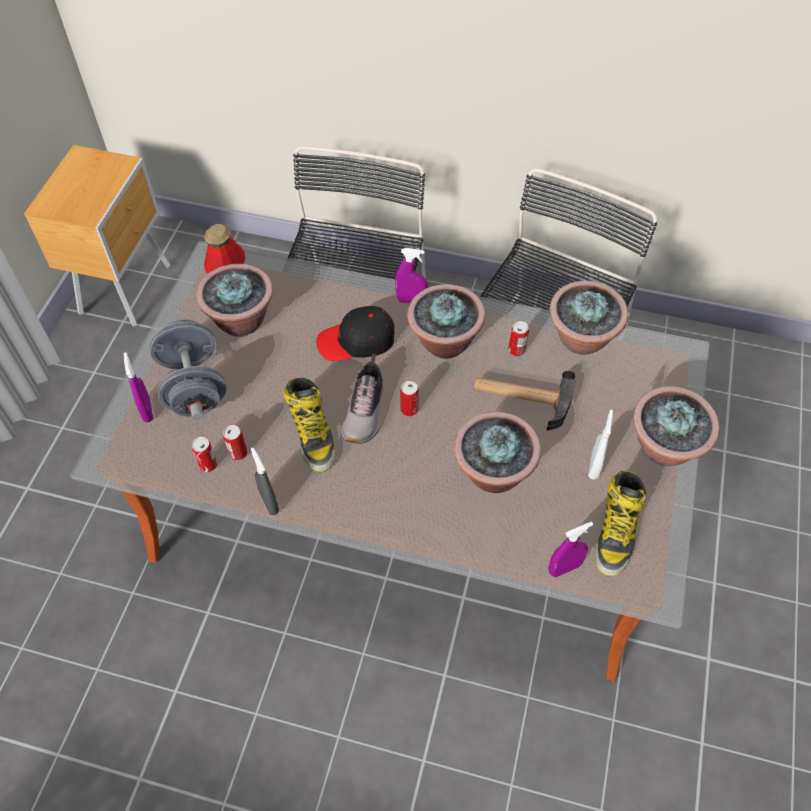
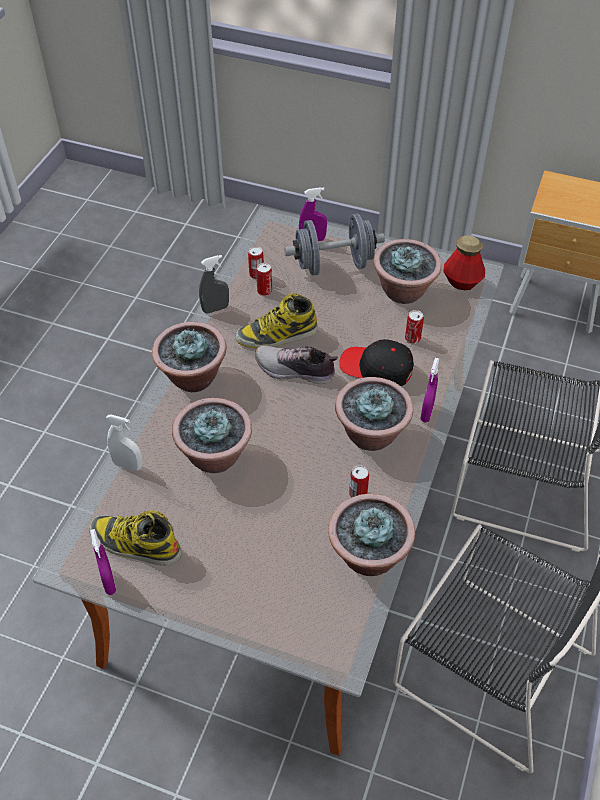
camera: 95 degrees right, 5 degrees down
black cap [316,306,394,361] -> black cap turned 60 degrees counterclockwise [339,339,414,386]
can [400,381,419,416] -> can moved to [405,310,424,344]
hammer [474,371,576,431] -> none
purple spray bottle [549,522,593,577] -> purple spray bottle moved to [90,529,116,595]
white spray bottle [588,410,613,480] -> white spray bottle moved to [106,415,143,471]
potted plant [633,386,720,466] -> potted plant moved to [152,322,226,392]

